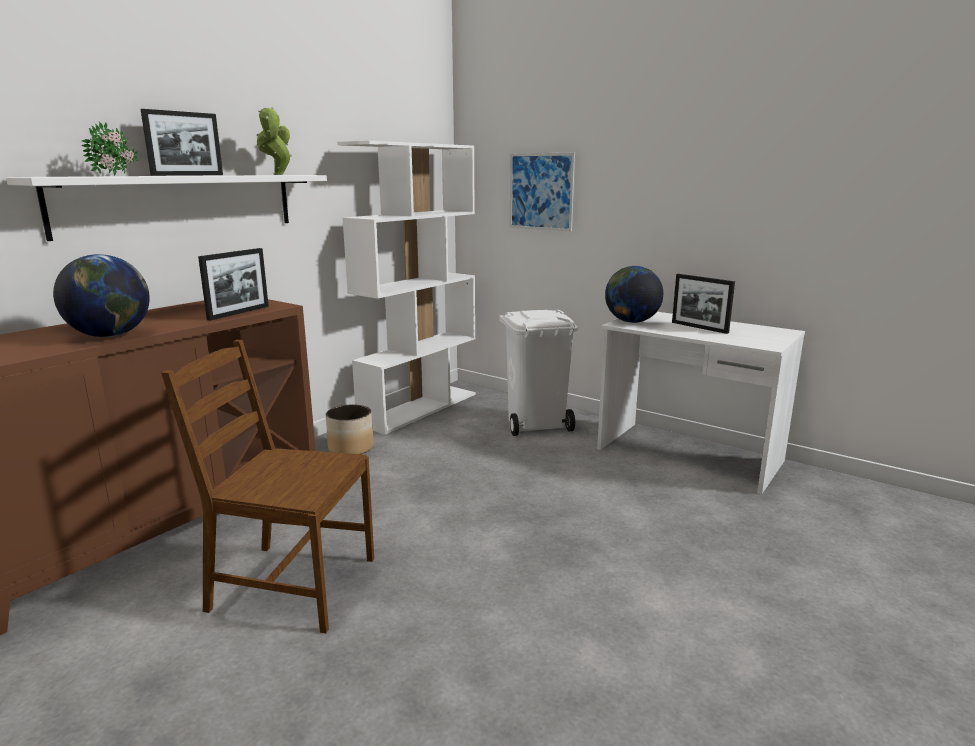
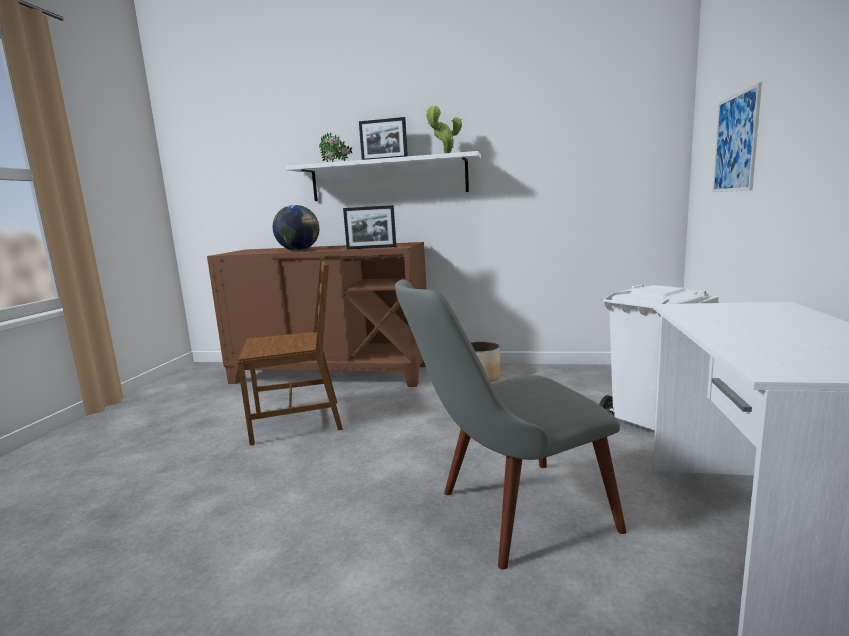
camera: 65 degrees right, 5 degrees down
brown chair [161,340,374,633] -> brown chair turned 90 degrees clockwise [237,258,343,445]
white bookcase [337,141,476,435] -> none
globe [605,266,663,323] -> none
picture frame [672,274,735,334] -> none
none -> grey chair [395,279,627,570]

